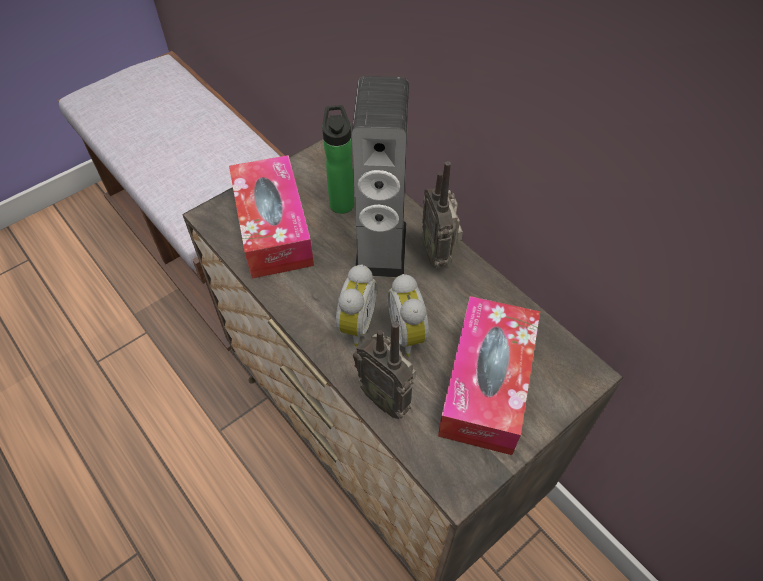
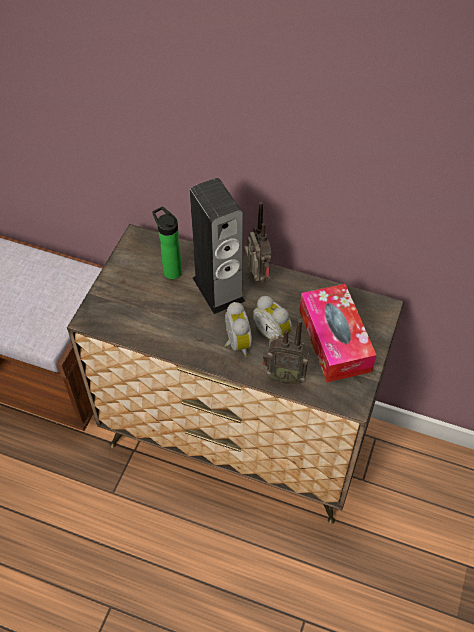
camera: 30 degrees left, 0 degrees up
tissue box [229,155,314,279] -> none
radio [422,161,463,269] -> radio turned 150 degrees counterclockwise [244,202,271,282]

